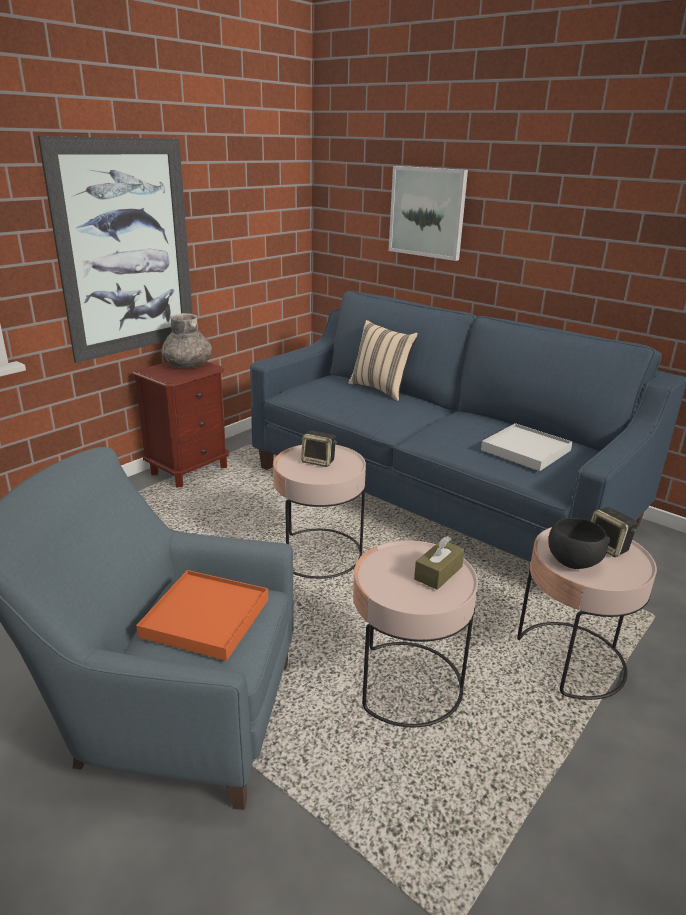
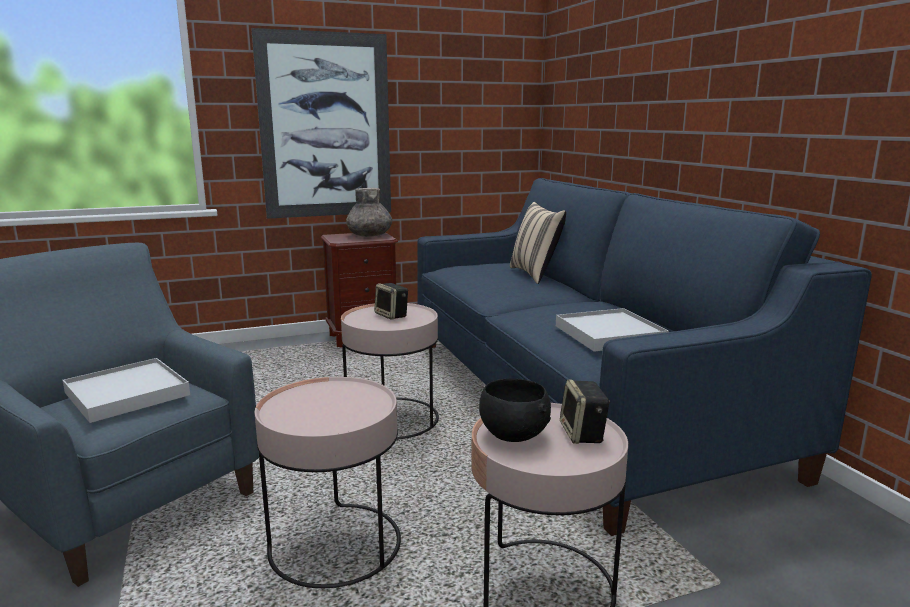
camera: 30 degrees right, 10 degrees down
orange tray [136,570,268,661] -> white tray [62,358,190,423]
picture [389,166,468,261] -> none
brown tissue box [414,536,465,590] -> none

